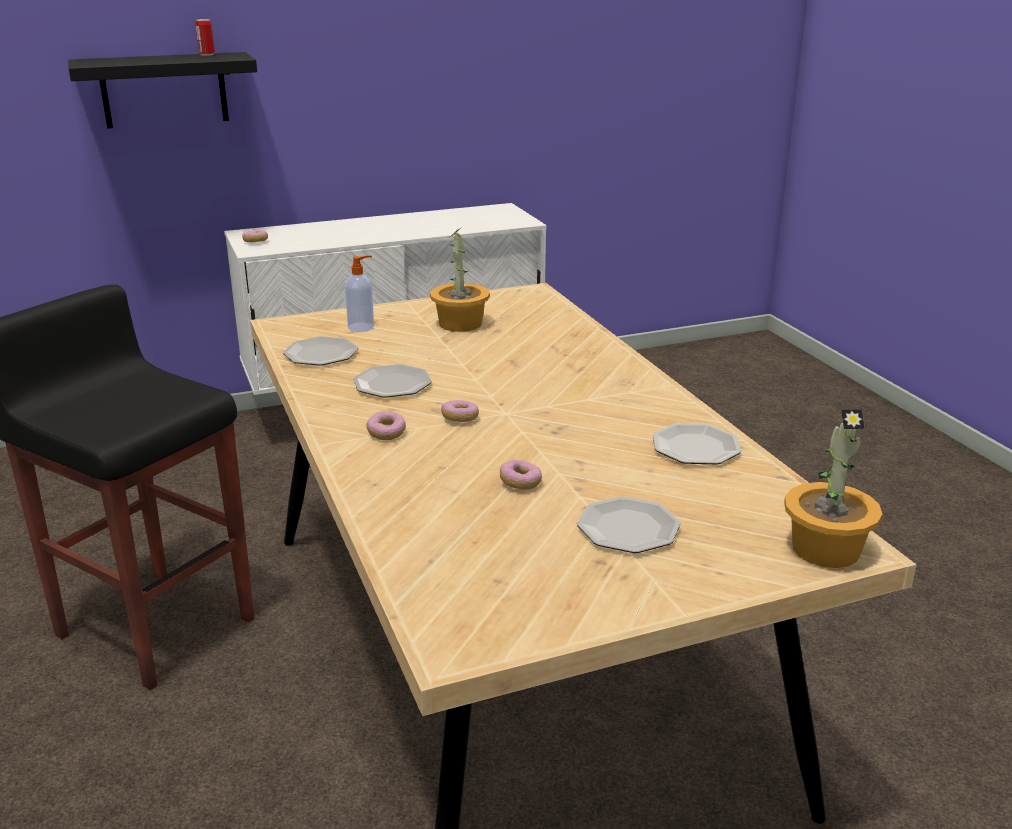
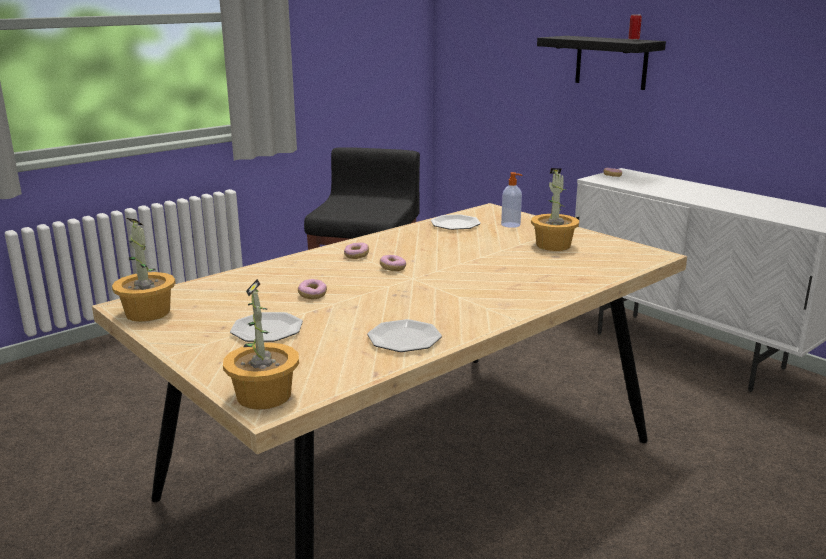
camera: 70 degrees right, 5 degrees down
plate [353,364,432,398] -> none
none -> potted plant [112,218,176,322]

